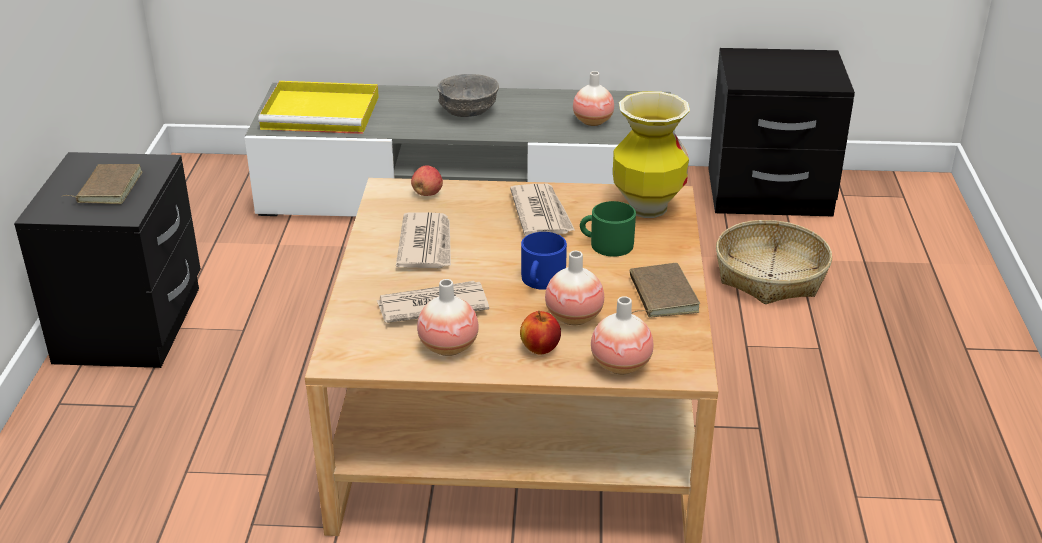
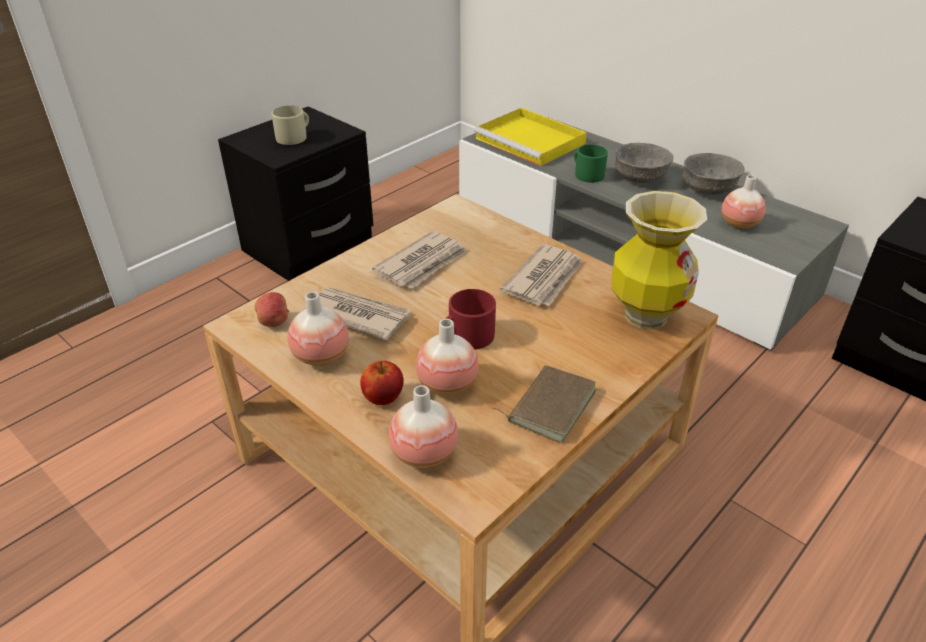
camera: 40 degrees right, 5 degrees up
brown book [61,164,143,204] -> beige mug [271,106,309,145]
apple [411,165,443,196] -> apple moved to [255,292,289,327]
blue mug [521,232,567,290] -> red mug [445,289,496,350]
green mug [580,201,636,257] -> green mug moved to [574,145,608,183]
basket [716,220,832,304] -> none
none -> grey bowl [682,153,745,195]

